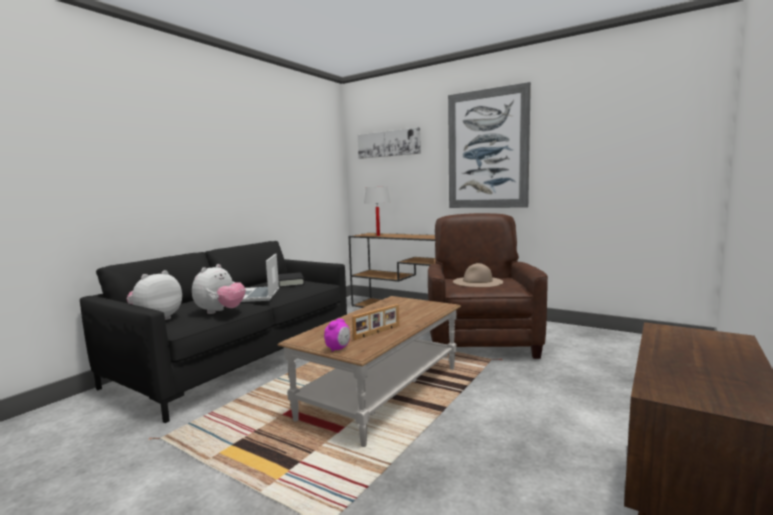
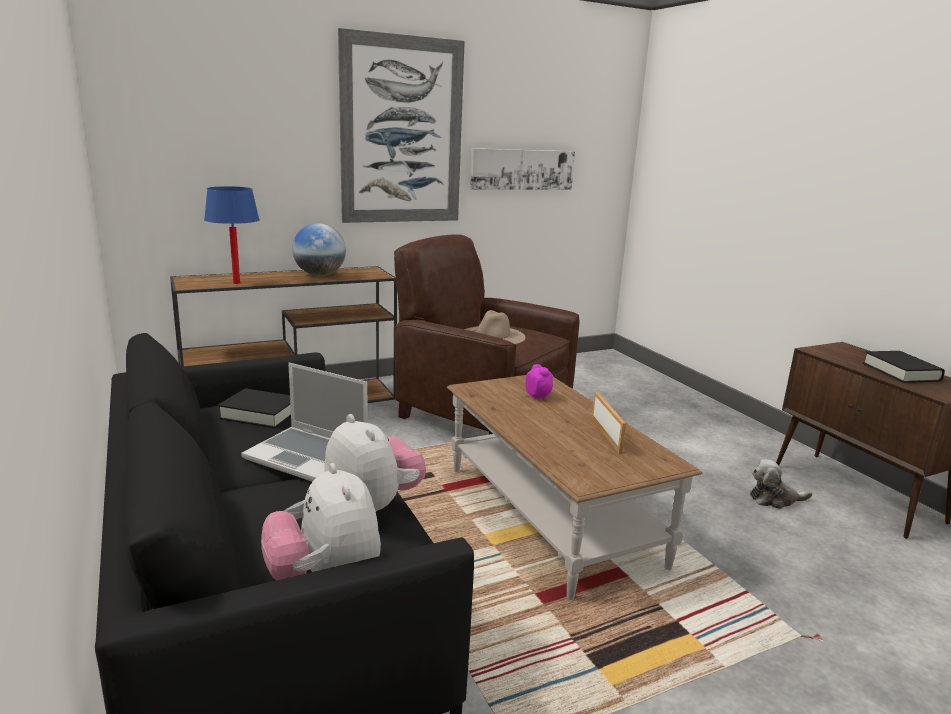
camera: 60 degrees left, 10 degrees up
alarm clock [324,318,350,352] -> alarm clock moved to [525,364,553,400]
picture [358,127,421,159] -> picture moved to [470,148,575,190]
white table lamp [364,187,390,236] -> blue table lamp [204,186,260,284]
none -> globe [292,223,346,276]
none -> plush toy [750,459,812,509]
none -> black book [863,351,945,383]

